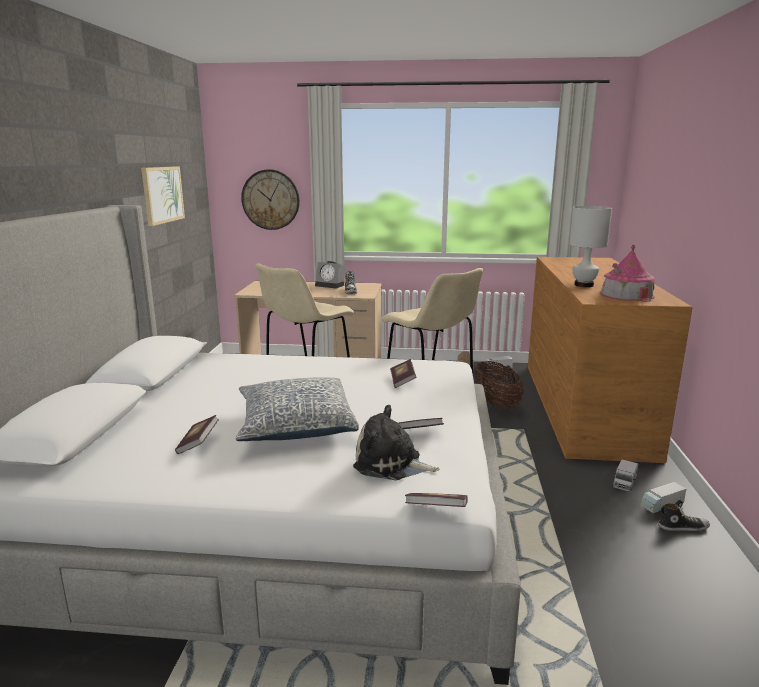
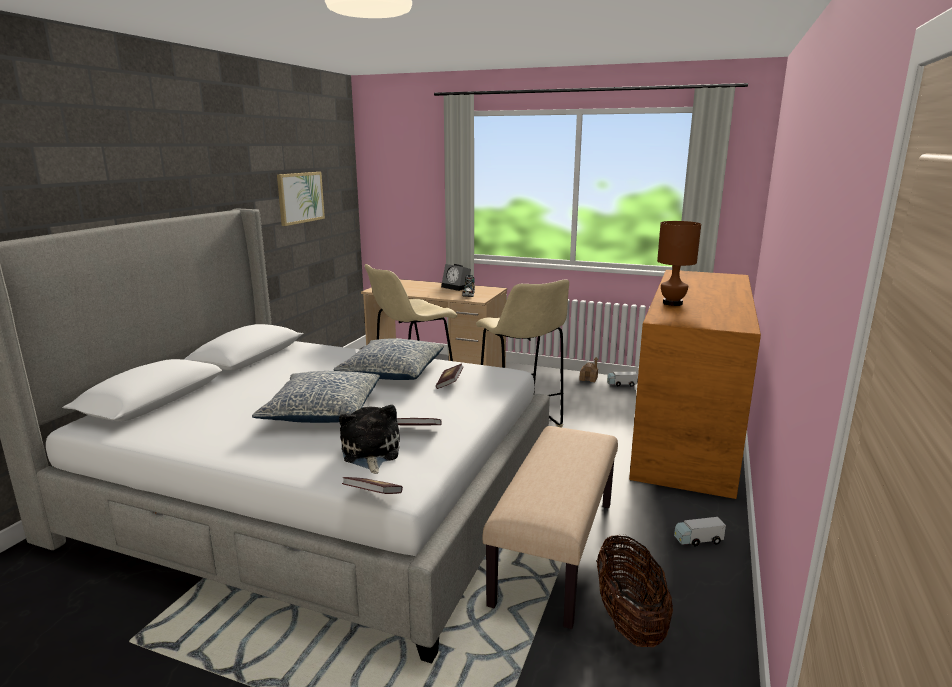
camera: 15 degrees right, 0 degrees up
book [175,415,219,454] -> none
wall clock [241,169,300,230] -> none
plush toy [353,405,440,480] -> plush toy turned 45 degrees clockwise [339,405,400,474]
basket [475,361,524,409] -> basket moved to [597,534,673,647]
white table lamp [569,206,612,287] -> brown table lamp [657,221,701,306]
toy house [600,244,655,302] -> none
toy truck [613,459,638,492] -> none
shoe [658,503,710,531] -> none
none -> pillow [333,339,444,380]
none -> beige bench [483,426,618,629]

